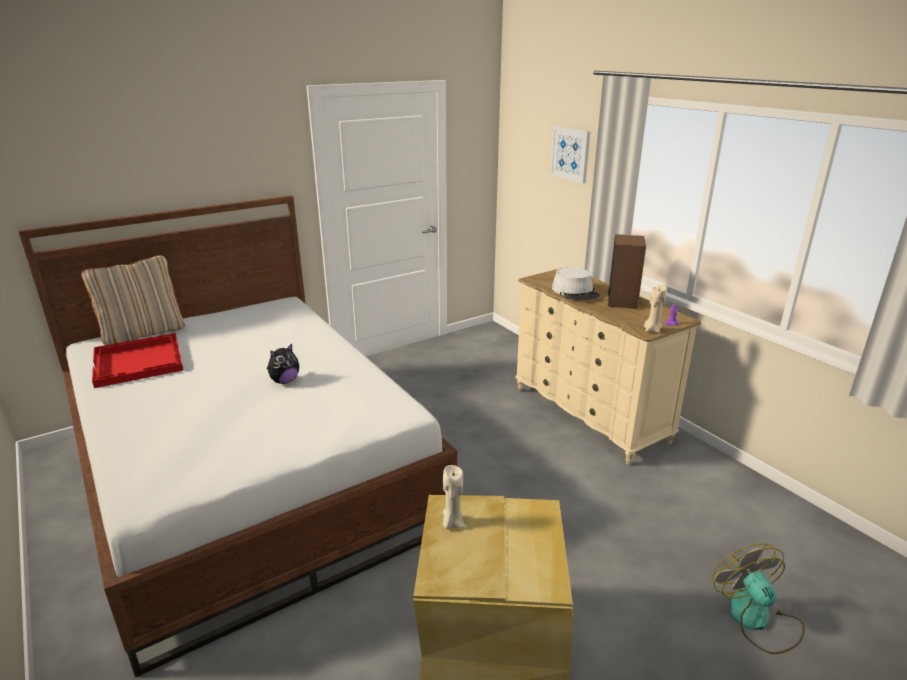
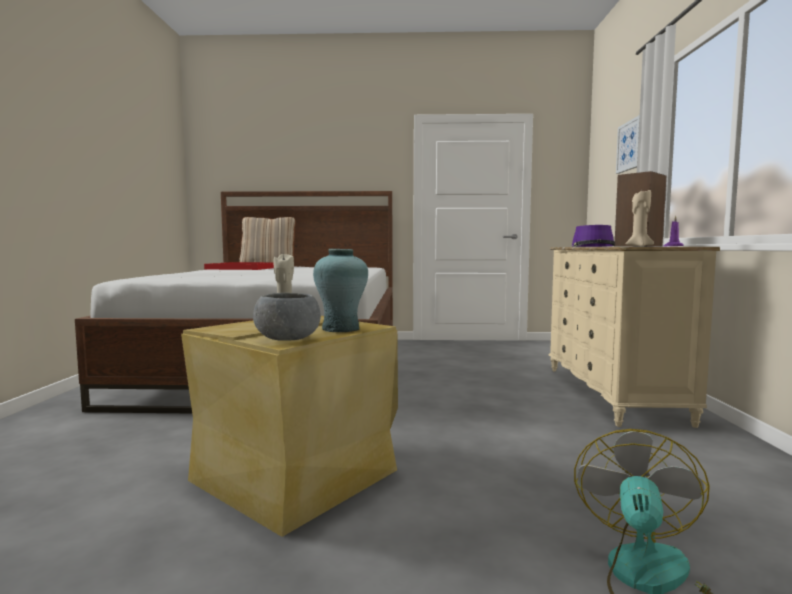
camera: 35 degrees right, 20 degrees down
plush toy [267,344,299,384] -> none
grey hat [552,267,600,300] -> purple hat [572,225,615,247]
none -> grey bowl [253,293,321,341]
none -> turquoise vase [313,249,368,332]

